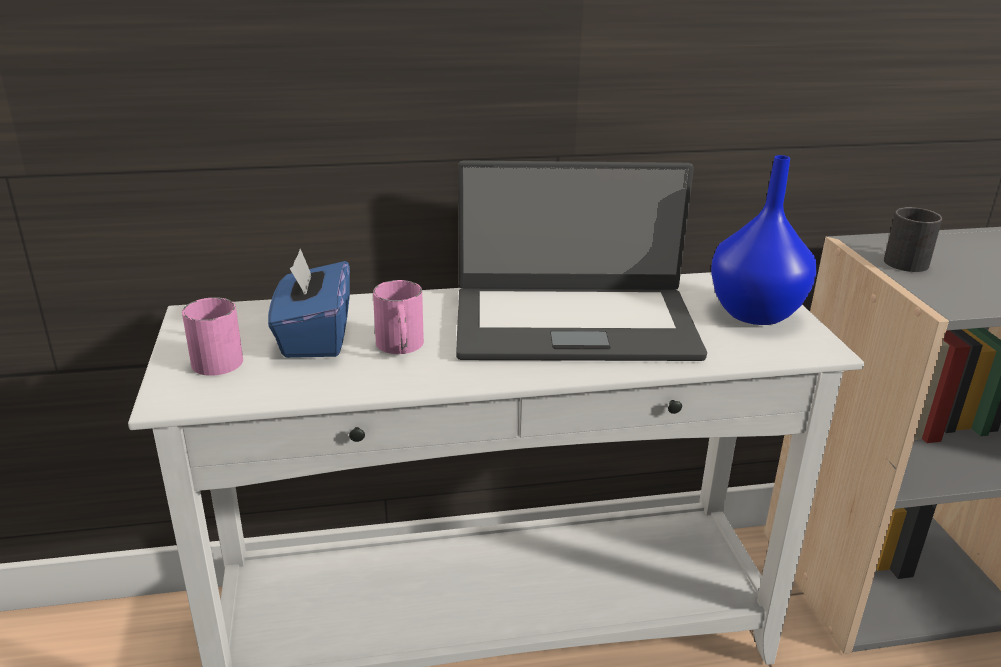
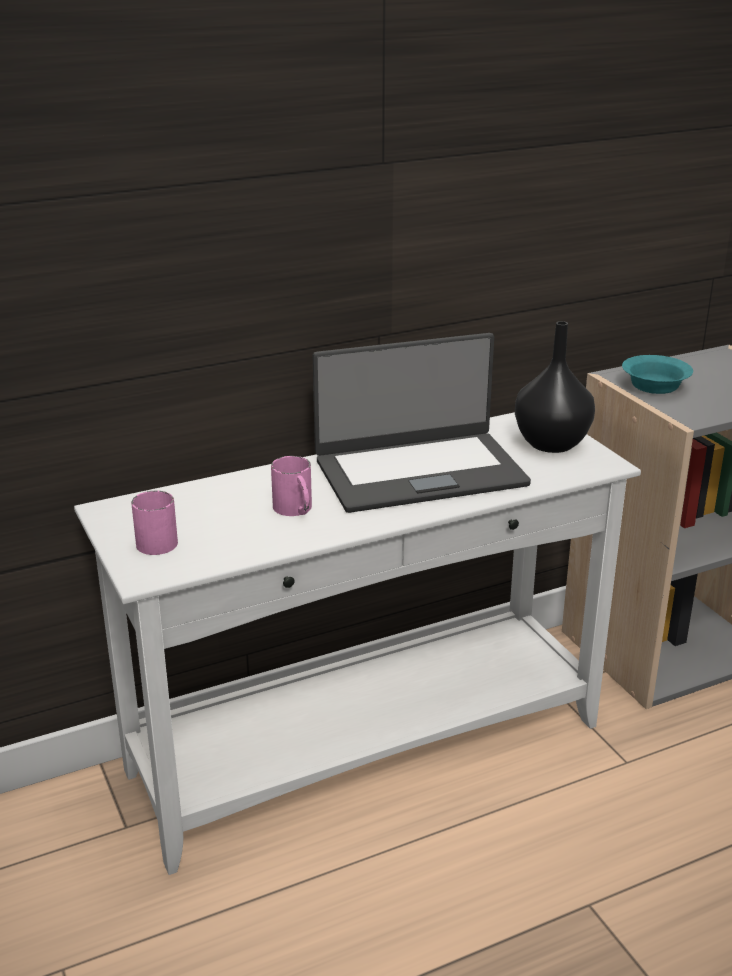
camera: 15 degrees left, 0 degrees up
blue tissue box [268,249,350,358] -> none
blue vase [711,155,817,325] -> black vase [515,321,595,453]
black mug [884,207,942,272] -> turquoise bowl [622,355,693,394]

